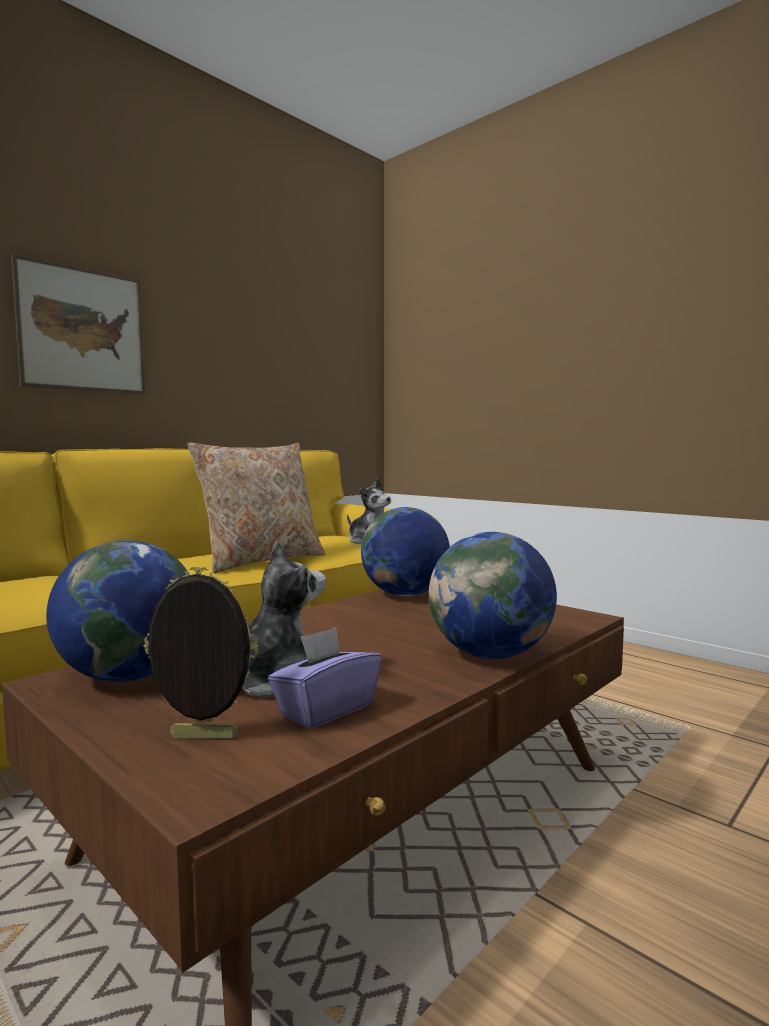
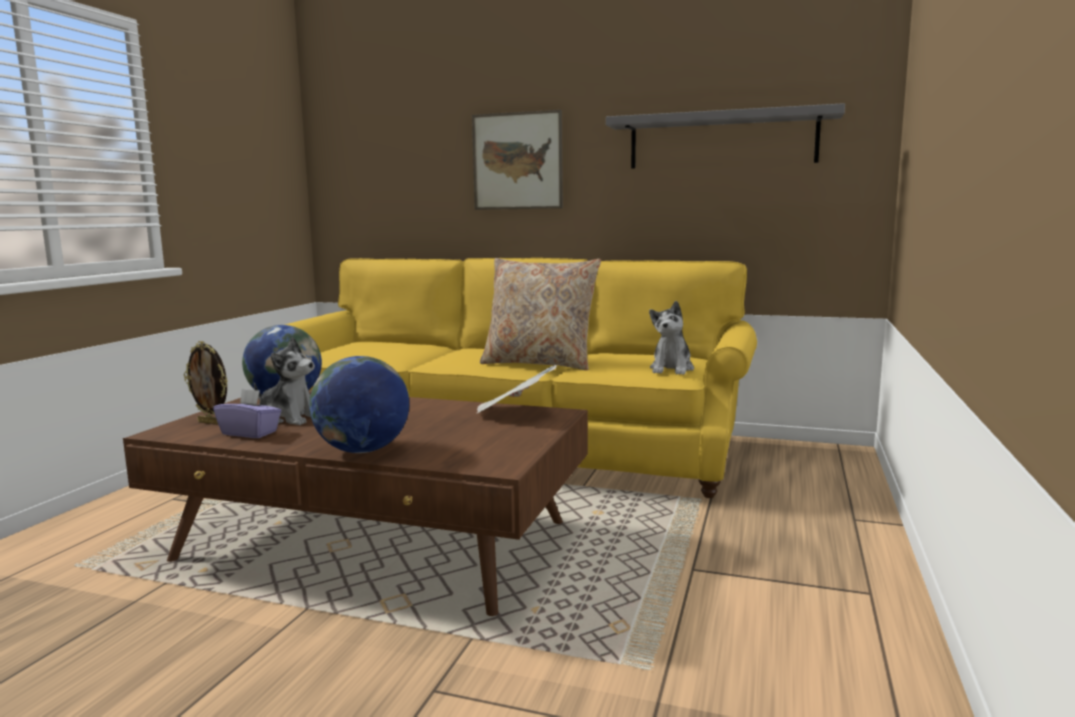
camera: 65 degrees right, 5 degrees up
picture frame [144,567,258,739] -> picture frame turned 135 degrees clockwise [184,341,228,425]
globe [361,507,450,596] -> newspaper [477,365,557,413]
none -> grey shelf [606,103,845,169]

